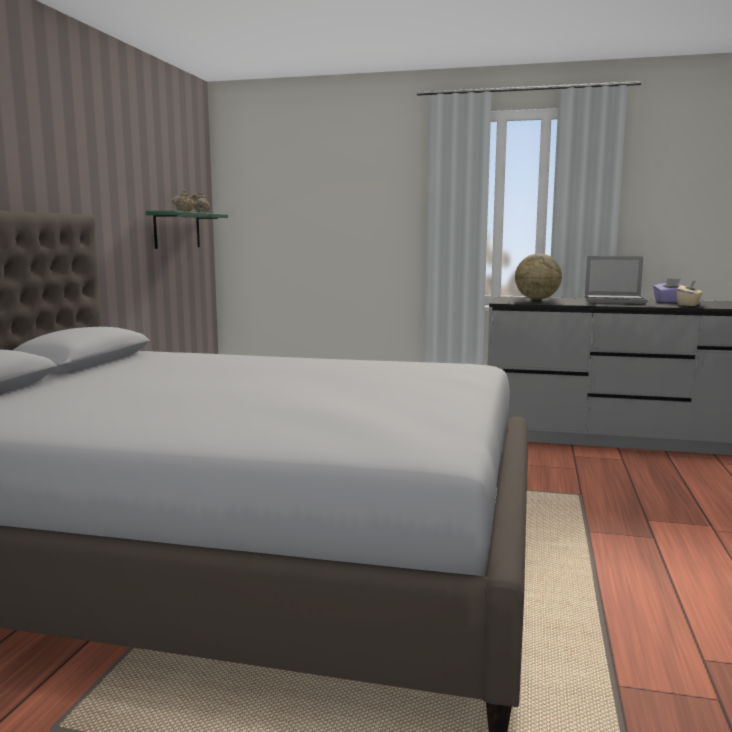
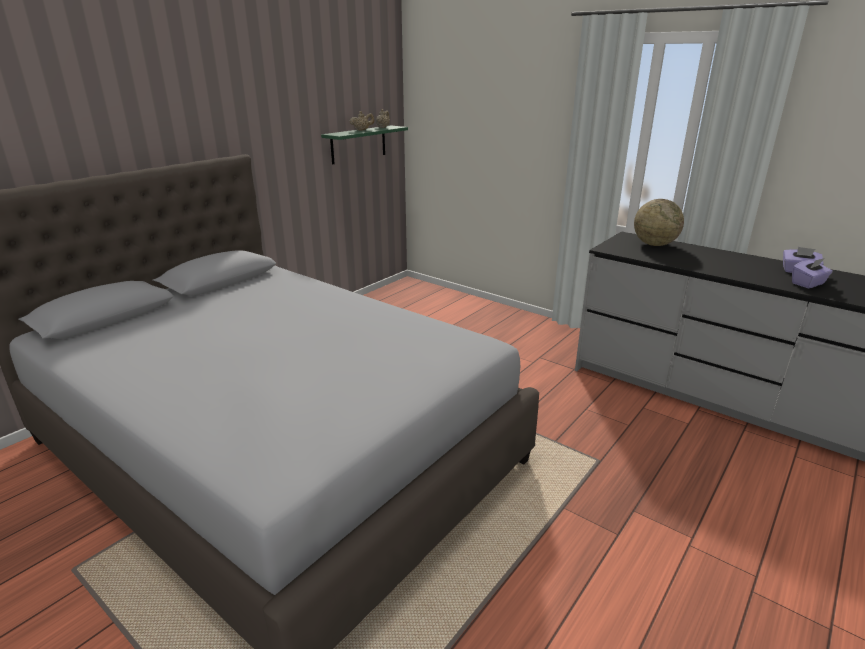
camera: 25 degrees right, 15 degrees up
laptop [585,256,647,304] -> none
beige tissue box [677,281,703,306] -> purple tissue box [792,258,833,288]

